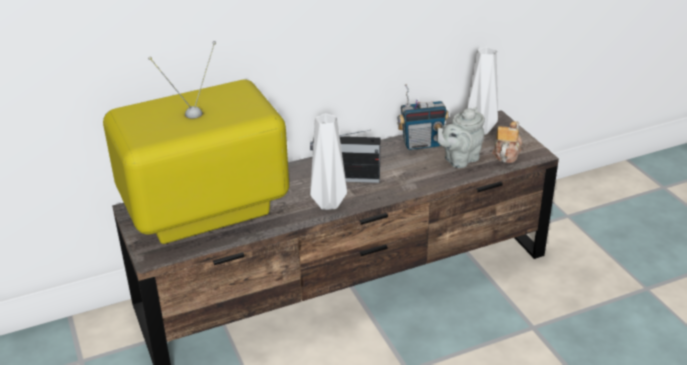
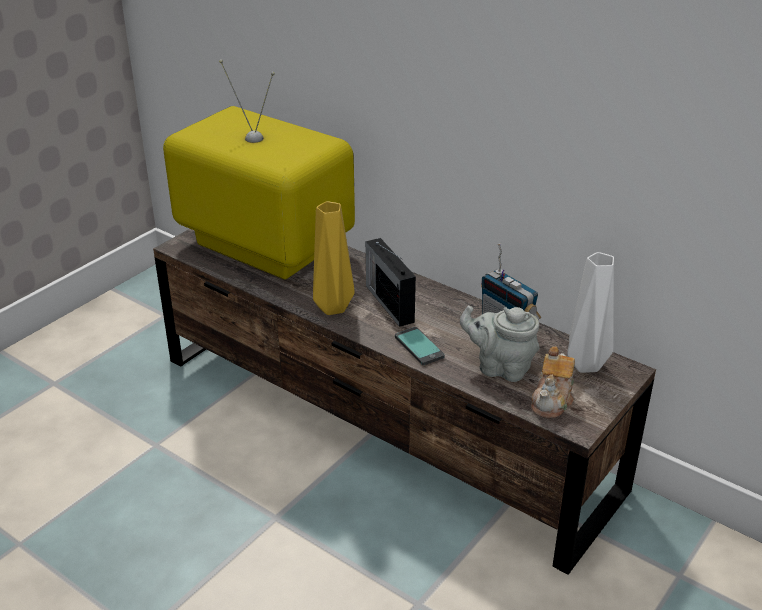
camera: 60 degrees right, 0 degrees up
white vase [310,113,347,210] -> yellow vase [313,201,355,315]
teapot [492,121,522,163] -> teapot turned 120 degrees clockwise [531,347,575,418]
none -> phone [395,327,445,365]

